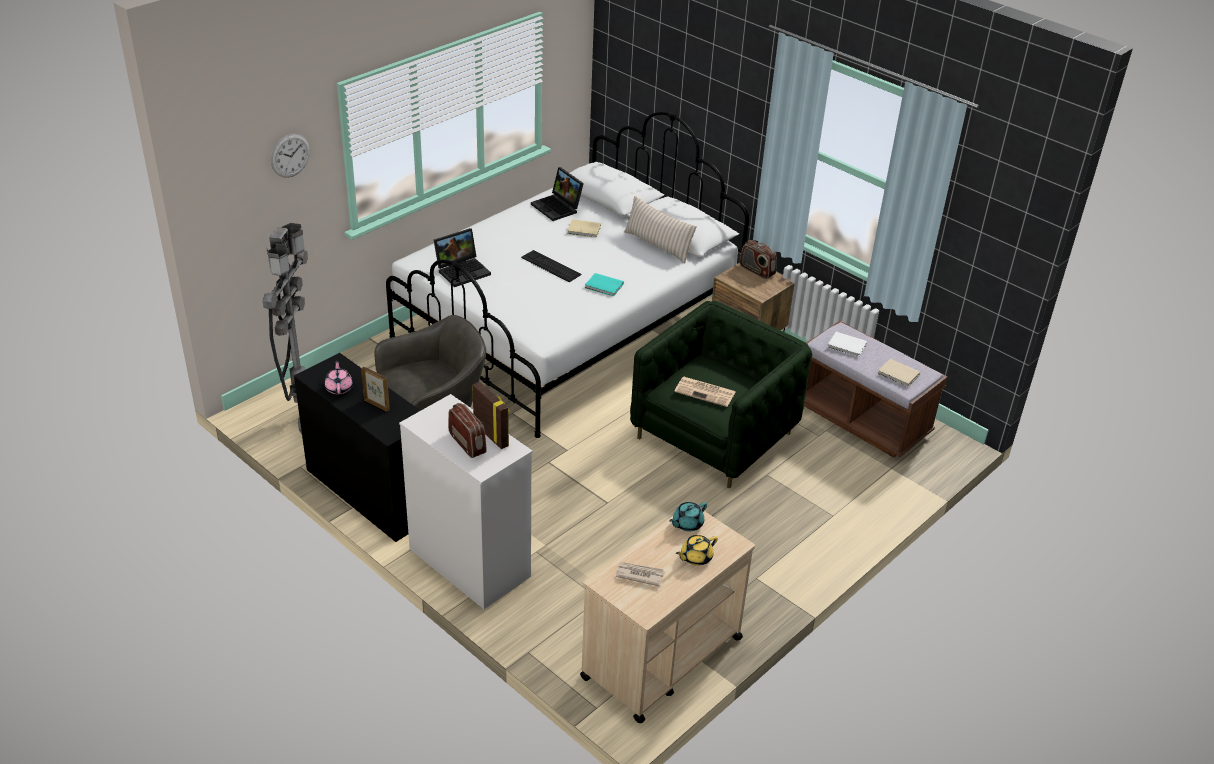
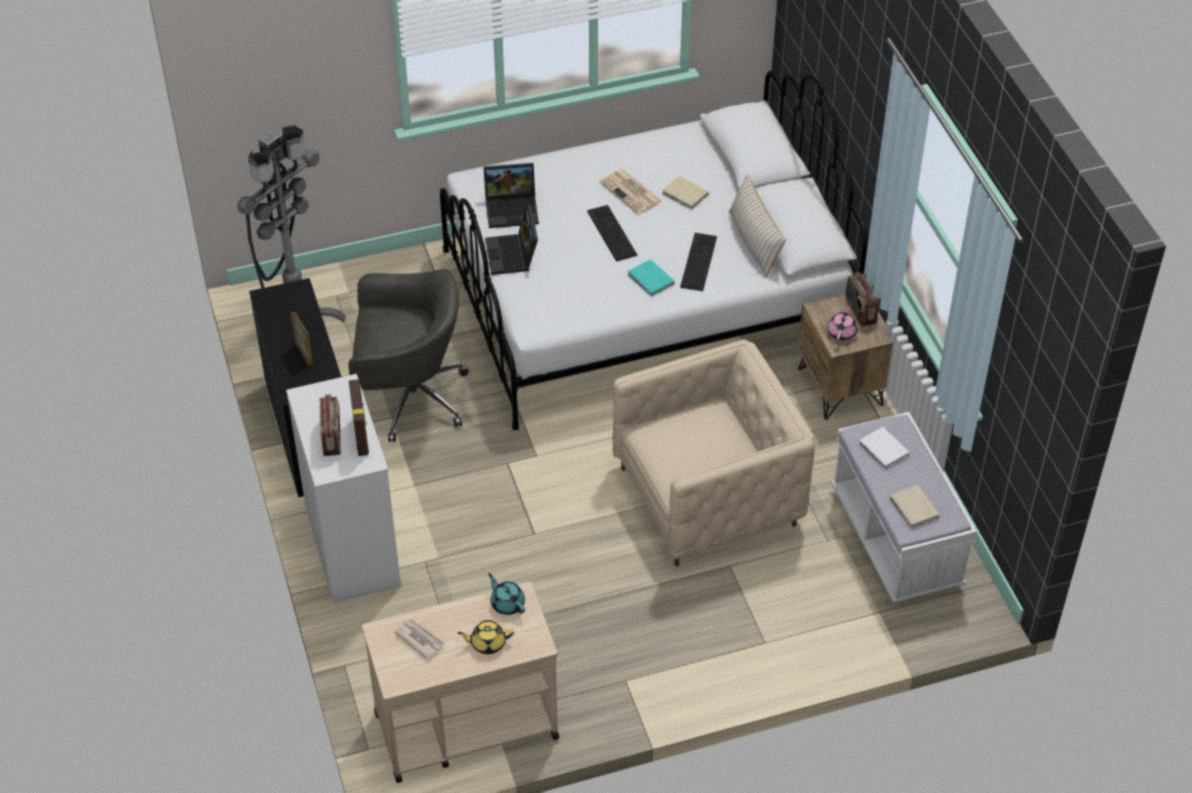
camera: 30 degrees right, 10 degrees up
wall clock [271,134,310,178] -> none
pink teapot [324,360,353,394] -> pink teapot moved to [827,303,858,341]
laptop [531,167,584,221] -> laptop moved to [485,205,538,275]
green armchair [630,301,812,489] -> beige armchair [612,339,815,567]
turquoise teapot [669,502,707,532] -> turquoise teapot turned 60 degrees clockwise [488,573,525,615]
newspaper [674,376,736,407] -> newspaper moved to [600,169,662,214]
brown bench [804,321,947,458] -> white bench [831,412,977,603]
none -> keyboard [680,233,717,291]

